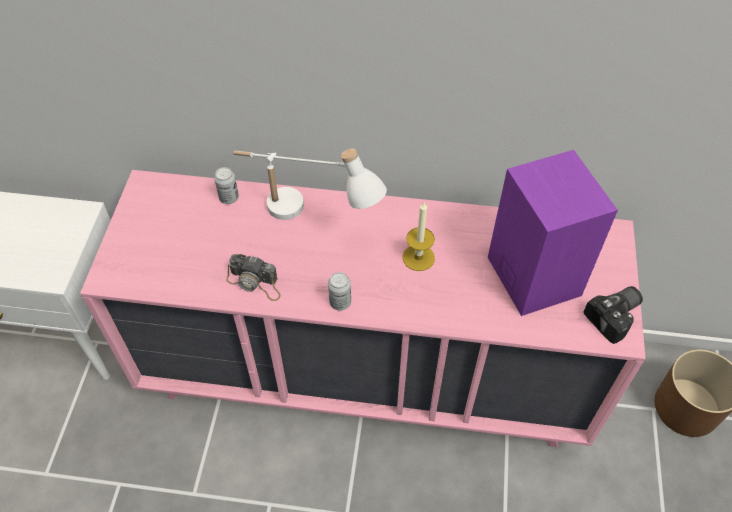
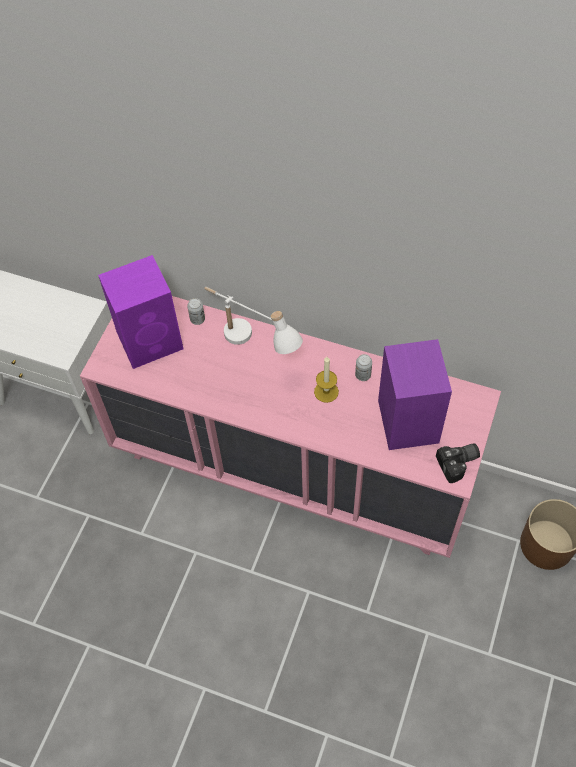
camera: 15 degrees right, 5 degrees up
camera [226,254,281,301] -> none
can [328,272,351,311] -> can moved to [355,354,372,381]
none -> purple speaker [98,255,183,369]

